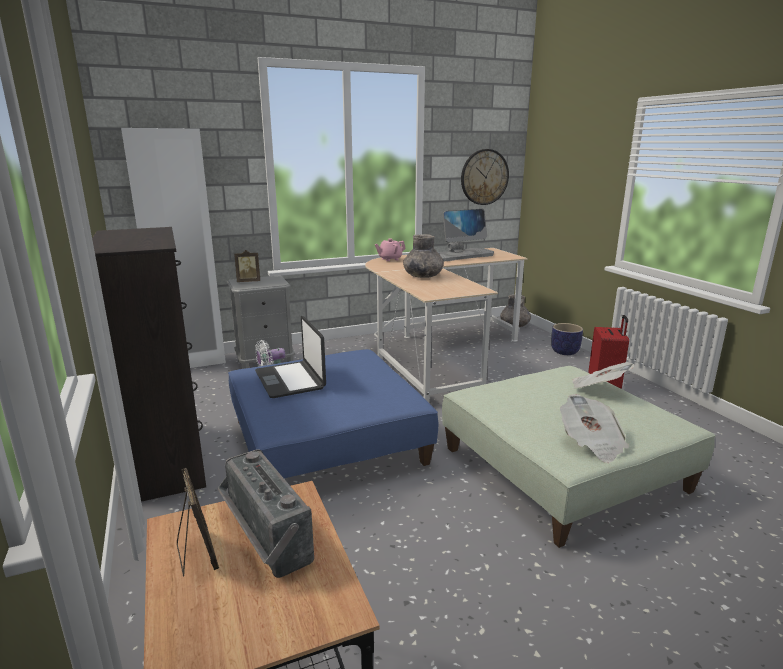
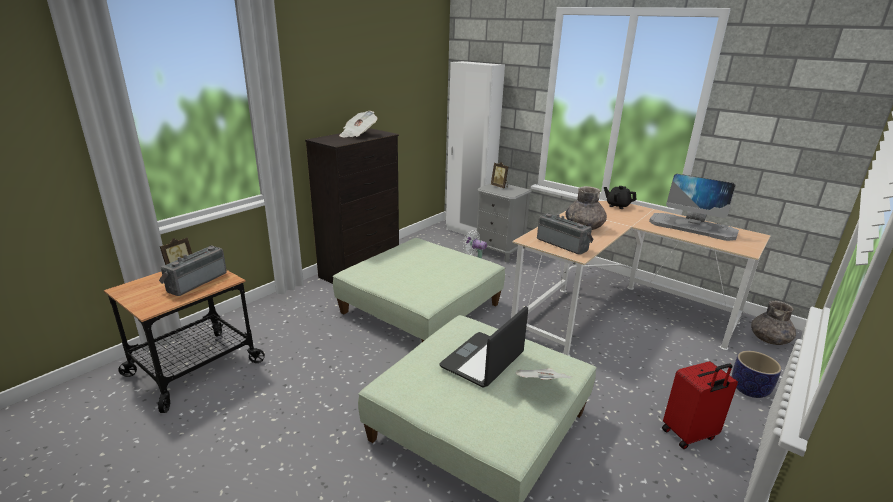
camera: 60 degrees right, 5 degrees up
blue ottoman [228,349,438,478] -> green ottoman [333,238,505,342]
laptop [255,316,326,398] -> laptop moved to [439,306,528,387]
pink teapot [375,238,406,261] -> black teapot [604,186,637,209]
wall clock [461,149,509,205] -> none
newspaper [560,394,629,463] -> newspaper moved to [339,111,378,137]
none -> radio [537,213,594,255]

